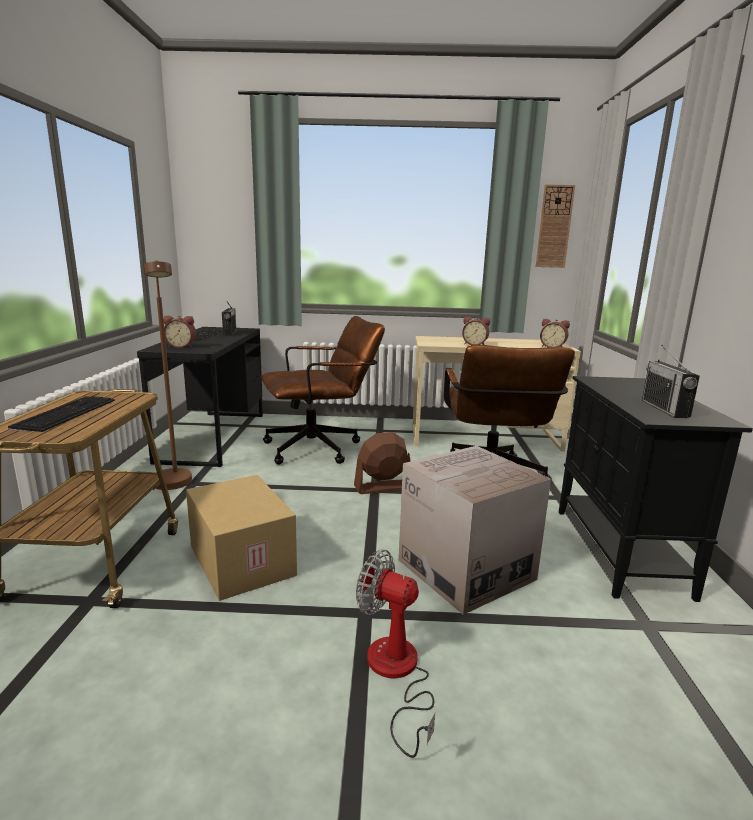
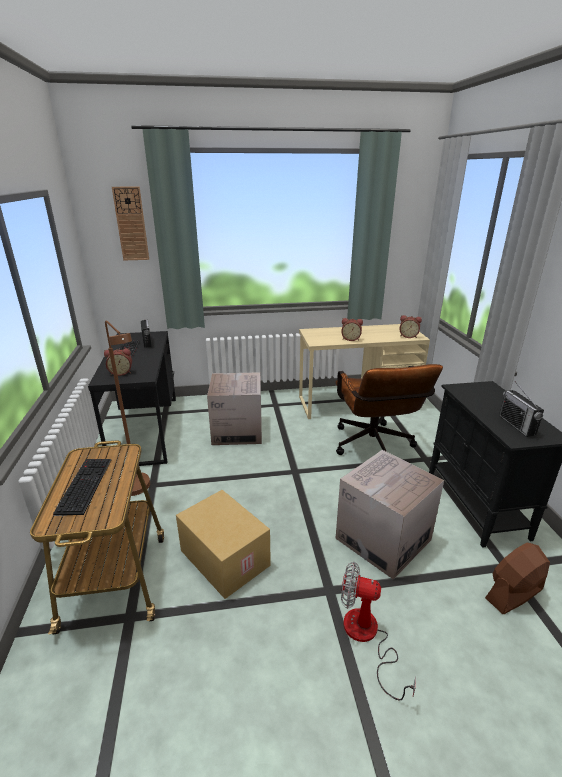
camera: 10 degrees left, 10 degrees up
brown office chair [261,316,385,465] -> cardboard box [207,372,262,445]
brown fan [354,432,410,494] -> brown fan moved to [485,543,550,614]
wall clock [536,184,575,268] -> wall clock moved to [112,187,149,260]

